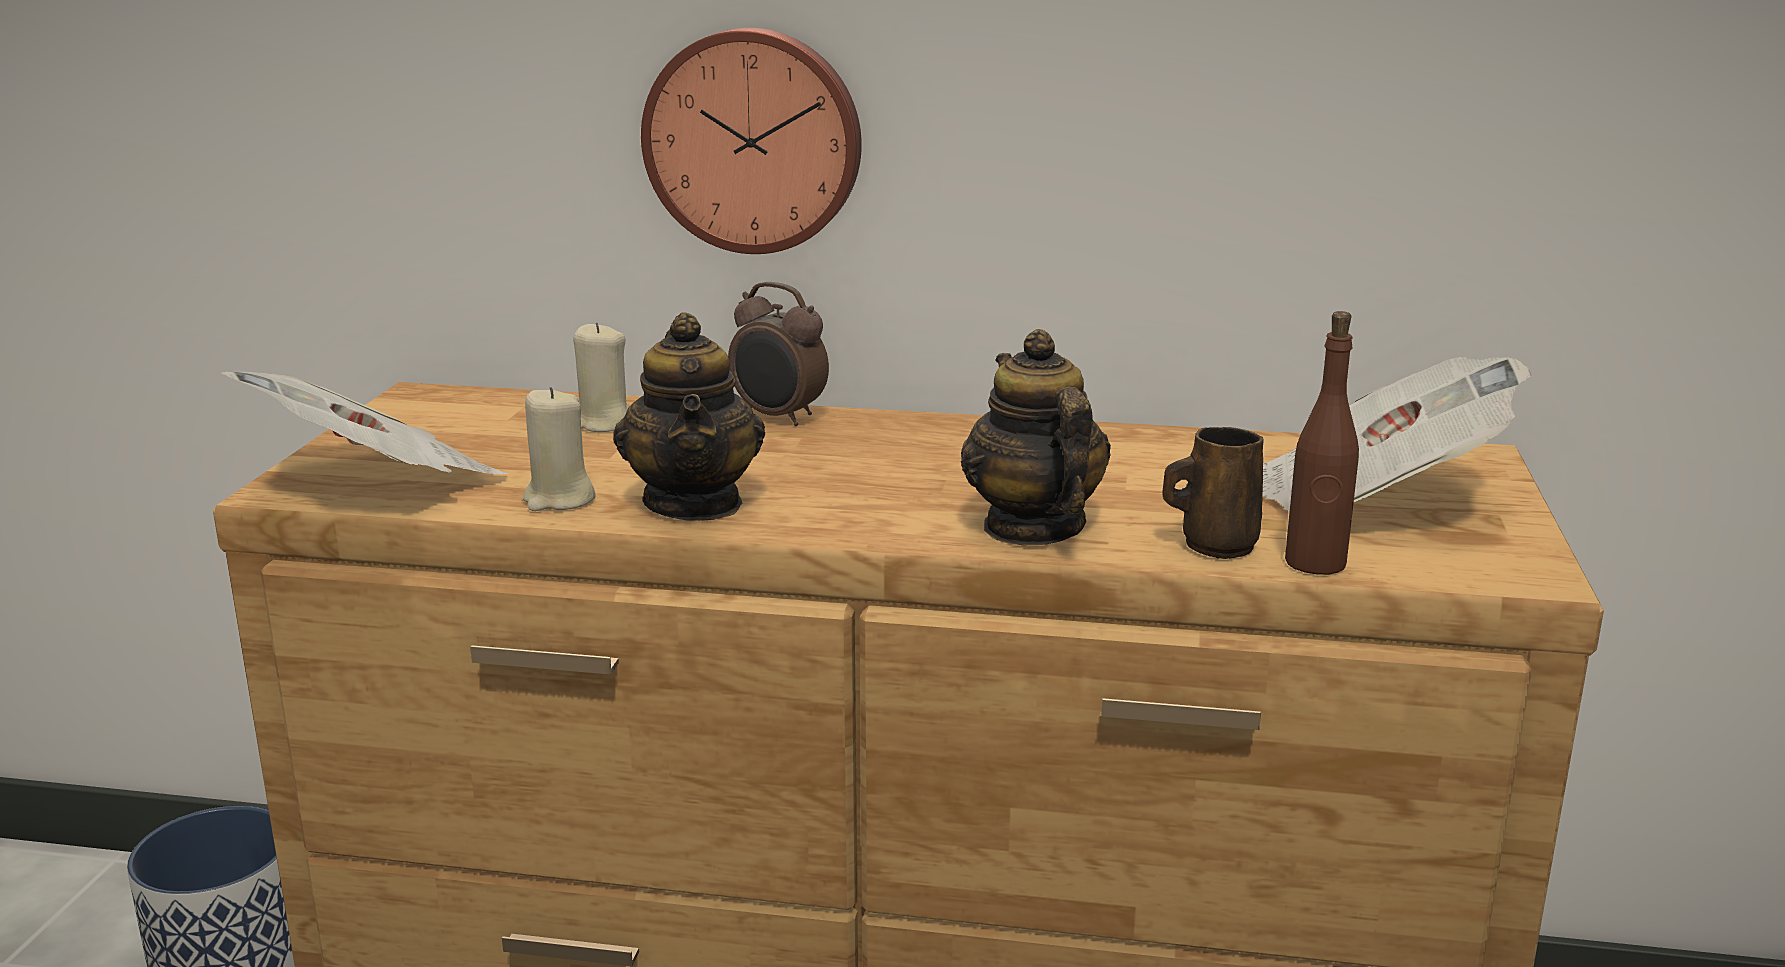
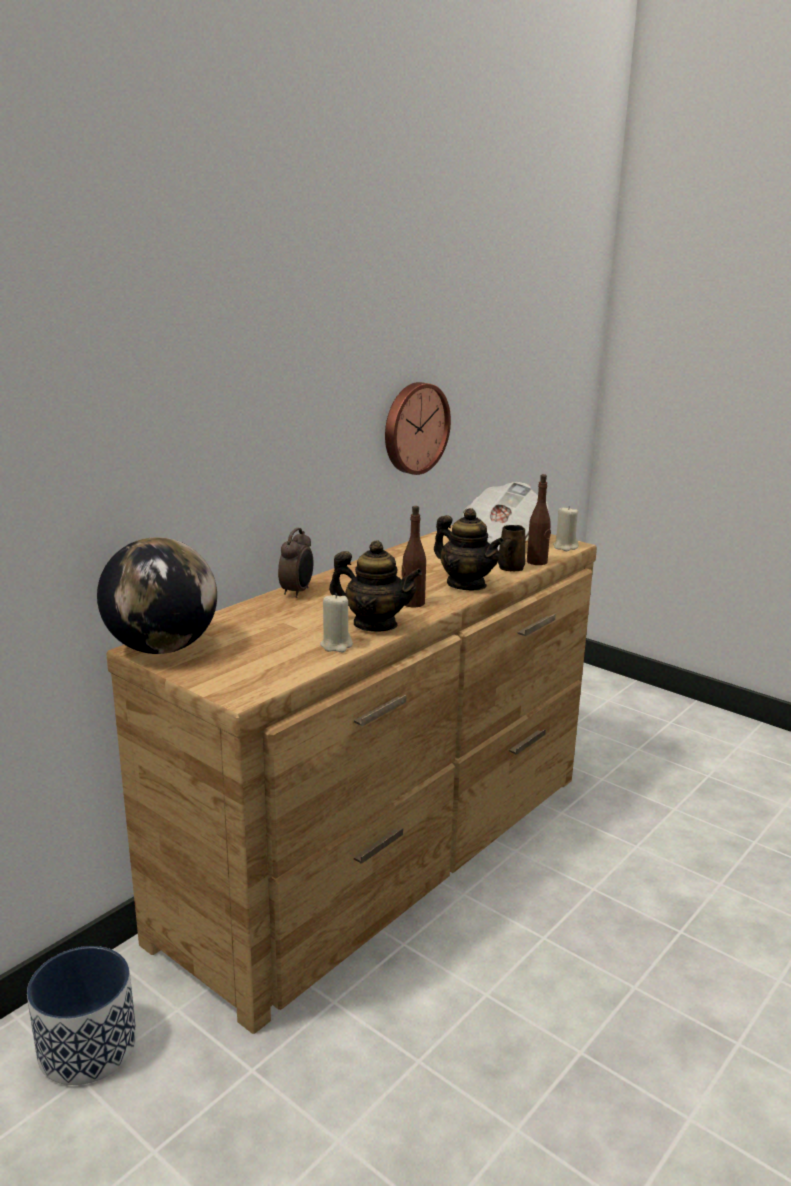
camera: 60 degrees left, 0 degrees up
newspaper [219,372,508,474] -> none
beige candle [573,323,629,432] -> beige candle moved to [553,506,579,551]
wall clock [641,28,862,254] -> wall clock moved to [385,382,451,475]
alarm clock [728,282,829,426] -> alarm clock turned 45 degrees counterclockwise [278,528,313,598]
teapot [961,329,1111,545] -> teapot turned 150 degrees counterclockwise [434,508,504,590]
none -> globe [97,537,217,654]
none -> brown bottle [401,506,426,607]

